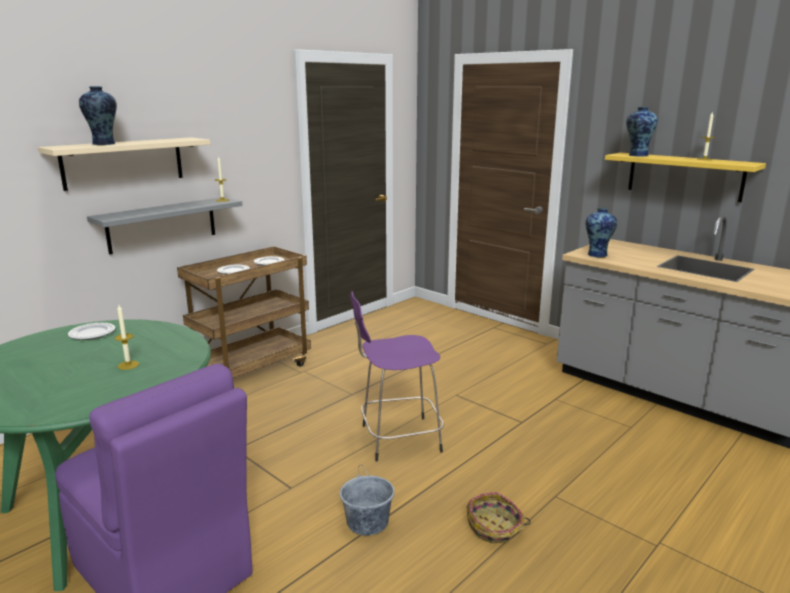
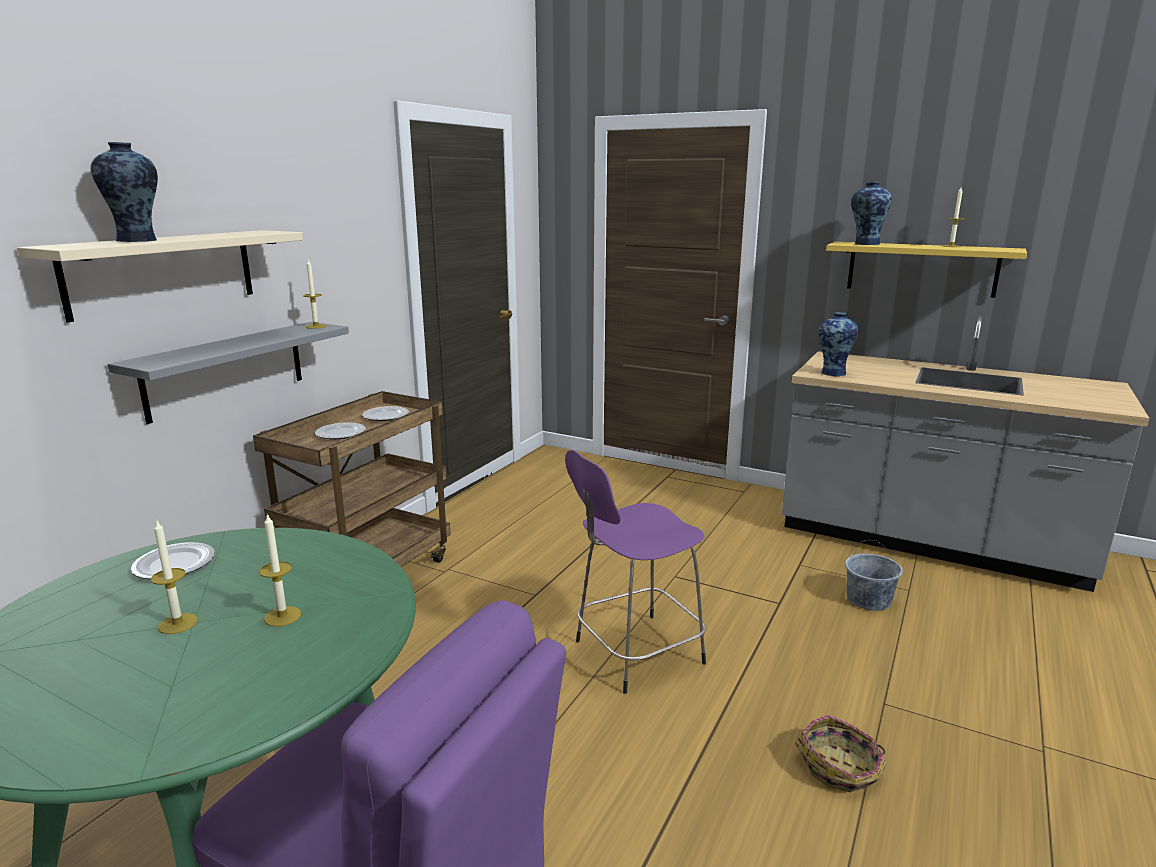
camera: 15 degrees left, 0 degrees up
grey bucket [340,465,395,536] -> grey bucket moved to [845,540,903,611]
none -> candle [151,519,198,634]

